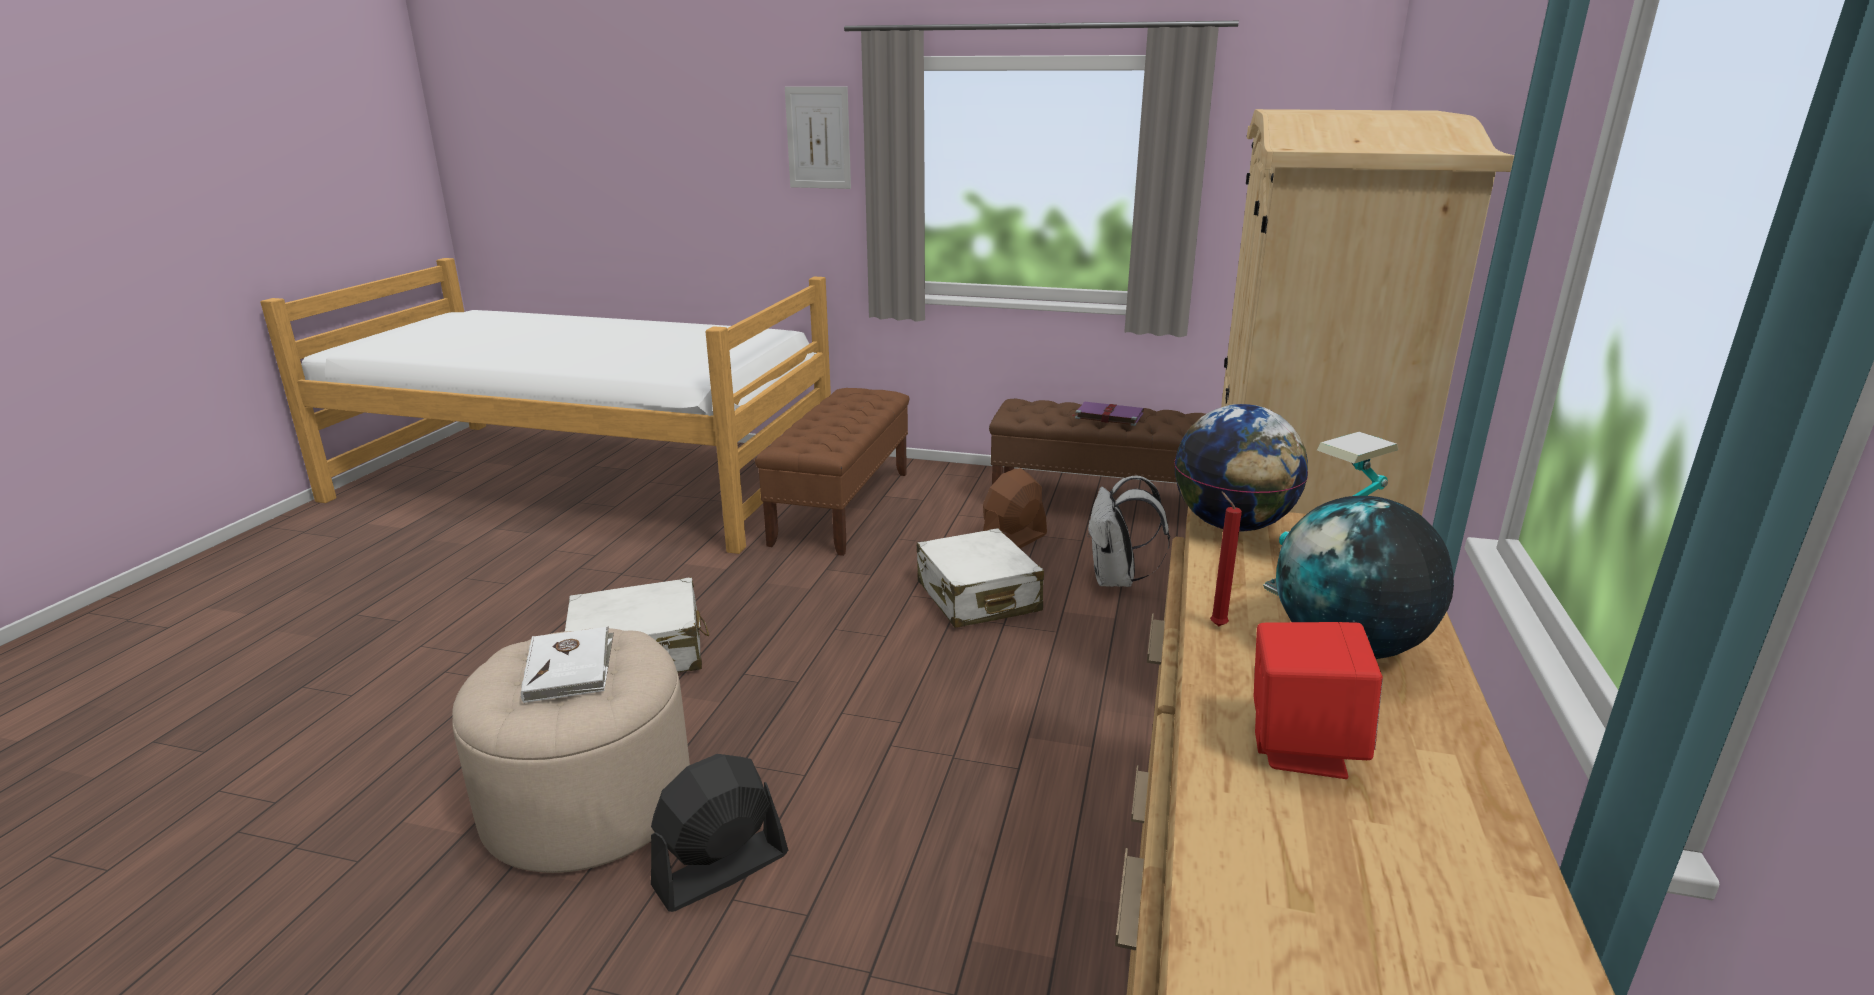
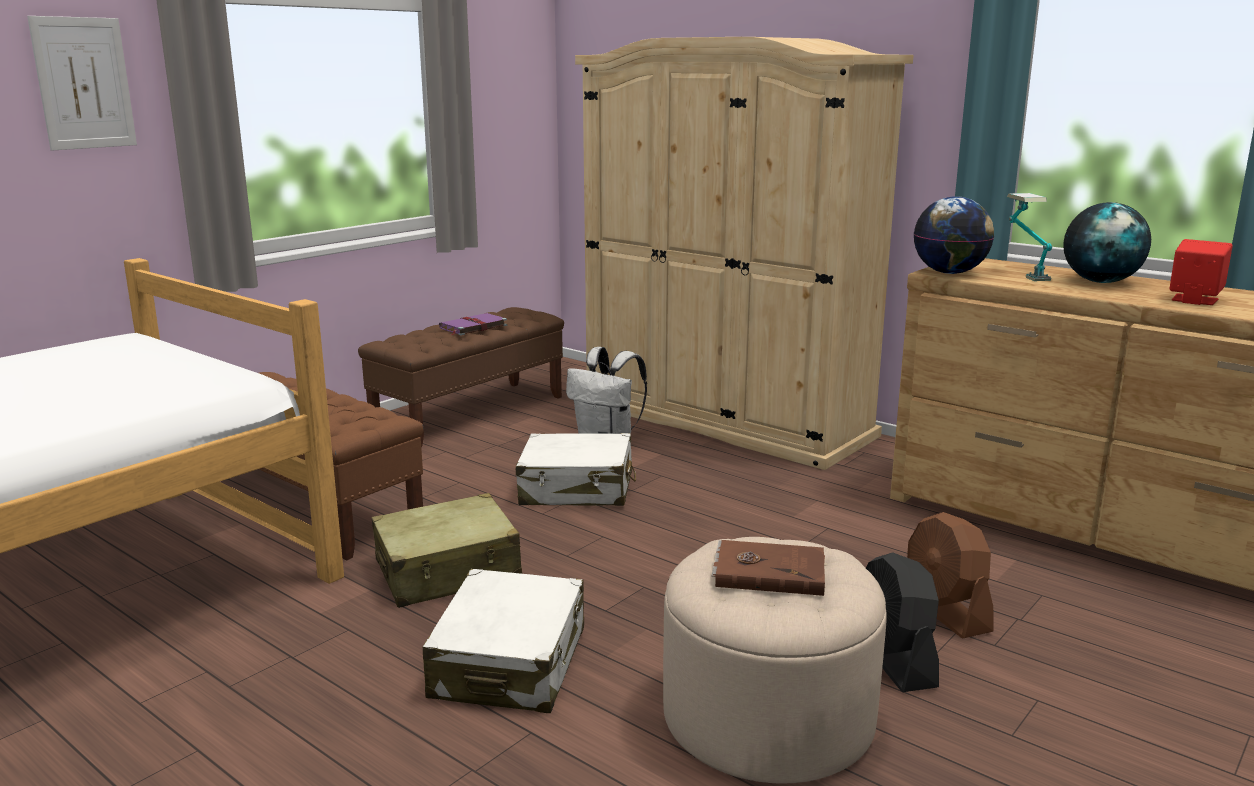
camera: 65 degrees left, 5 degrees down
white book [521,626,614,703] -> brown book [712,540,825,596]
brown fan [983,468,1047,548] -> brown fan moved to [907,512,994,638]
red candle [1210,492,1242,627] -> none
none -> beige suitcase [372,493,522,608]

